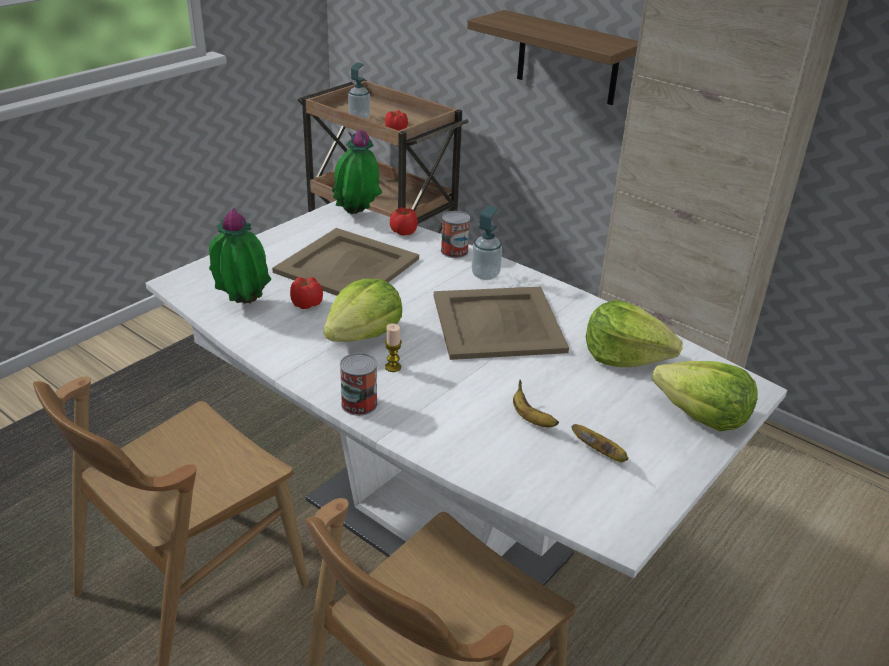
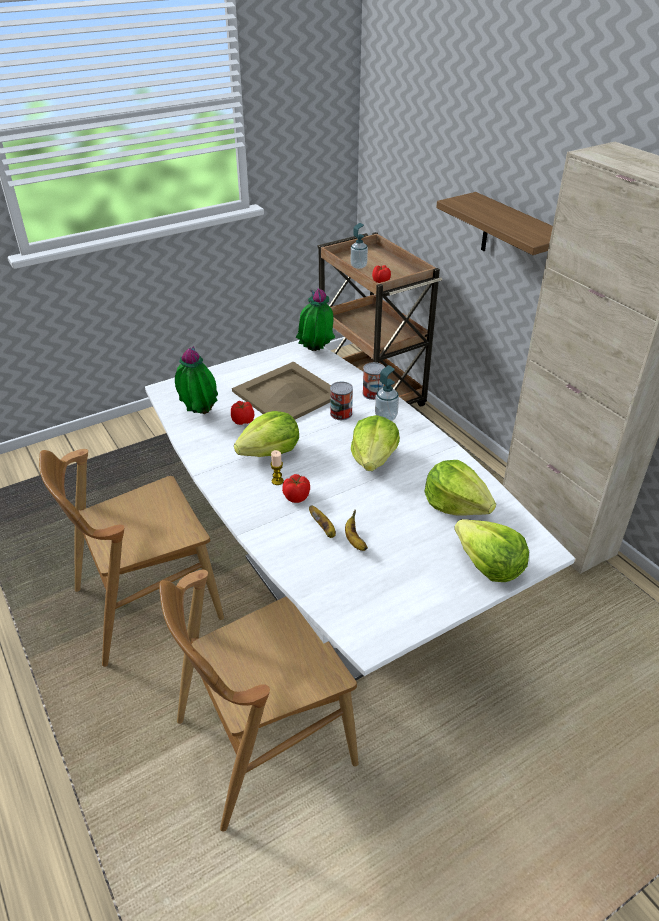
camera: 20 degrees right, 5 degrees up
can [340,353,378,416] -> can moved to [330,381,353,420]
tomato [390,207,418,235] -> tomato moved to [282,474,310,503]
beige tray [434,286,569,360] -> lettuce [351,415,400,471]
banana [571,424,629,462] -> banana moved to [309,505,336,538]

